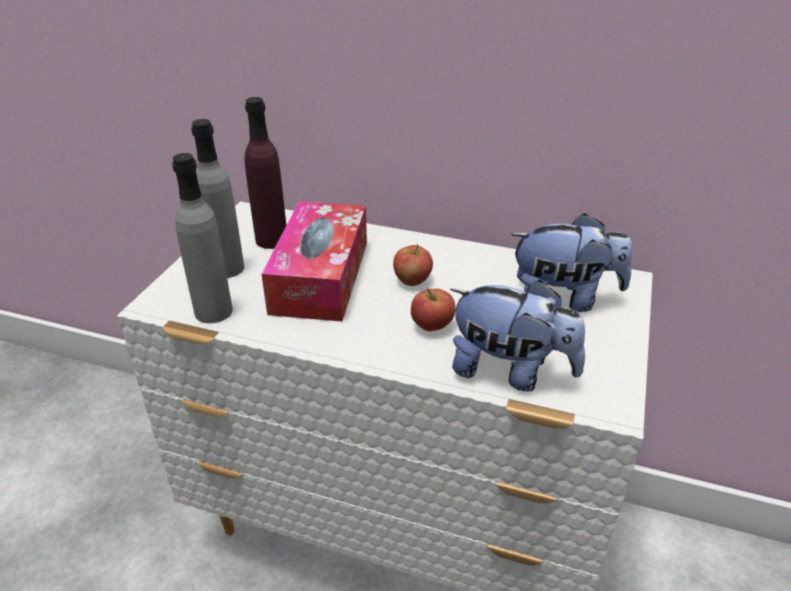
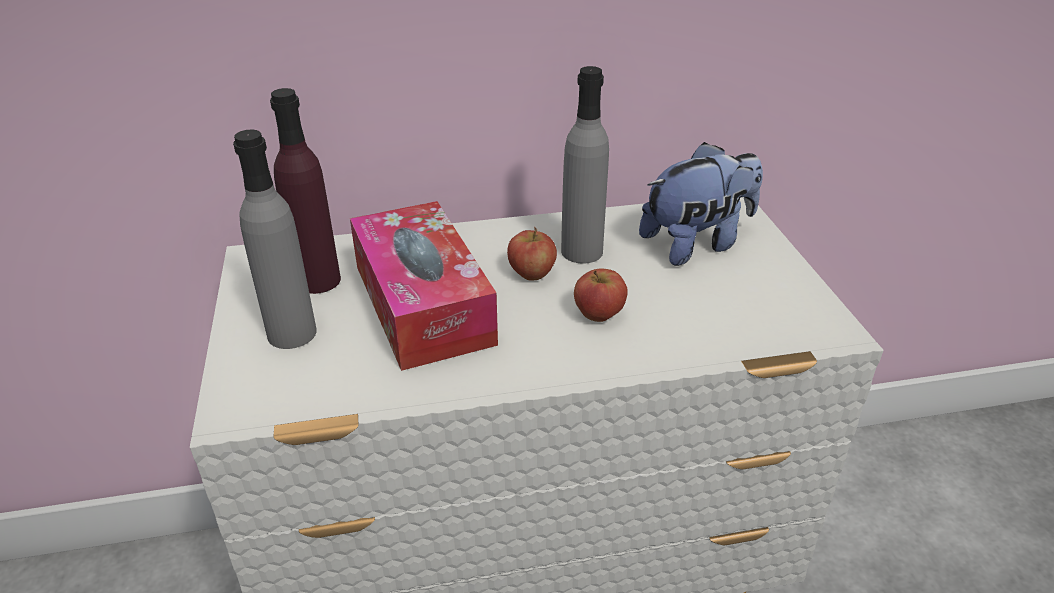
camera: 30 degrees left, 0 degrees up
grey bottle [172,153,233,323] -> grey bottle moved to [561,66,609,263]
plush toy [450,280,585,391] -> none

